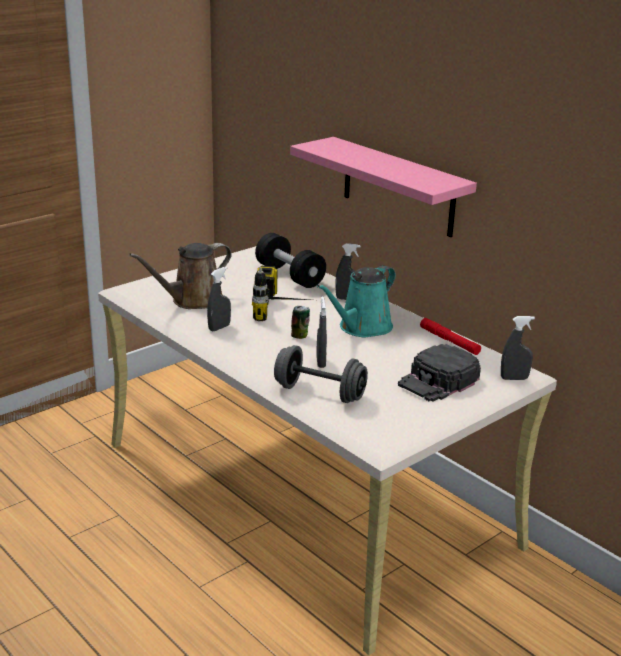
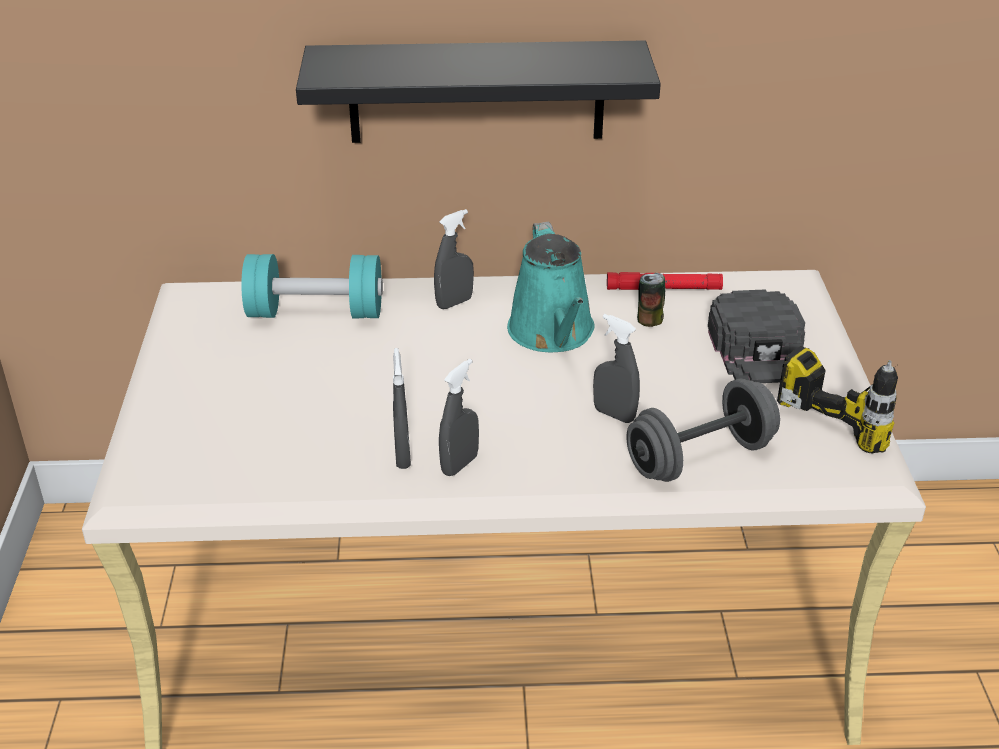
camera: 50 degrees left, 10 degrees up
brown watering can [129,243,232,309] -> none
power drill [252,266,309,321] -> power drill moved to [777,346,898,453]
black dumbbell [255,233,326,288] -> turquoise dumbbell [241,254,383,318]
pink shelf [290,137,477,237] -> black shelf [296,40,661,143]
can [291,306,310,339] -> can moved to [637,273,665,327]
grey spray bottle [501,316,535,380] -> grey spray bottle moved to [439,359,479,476]

